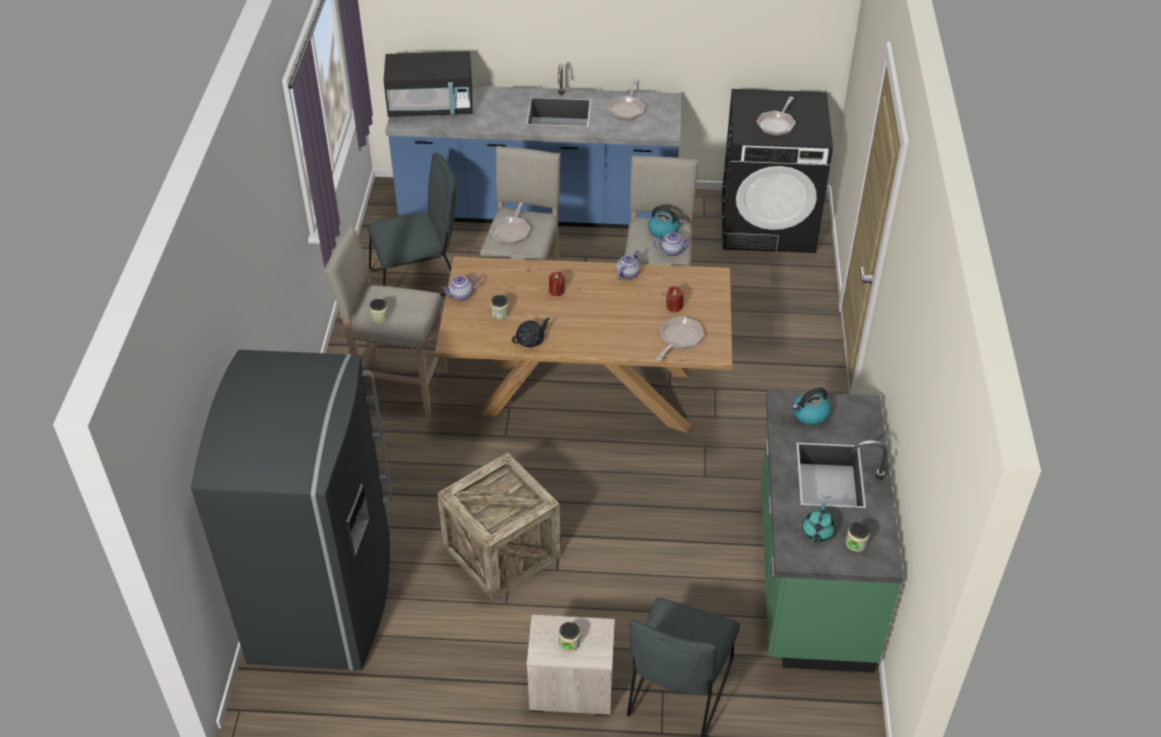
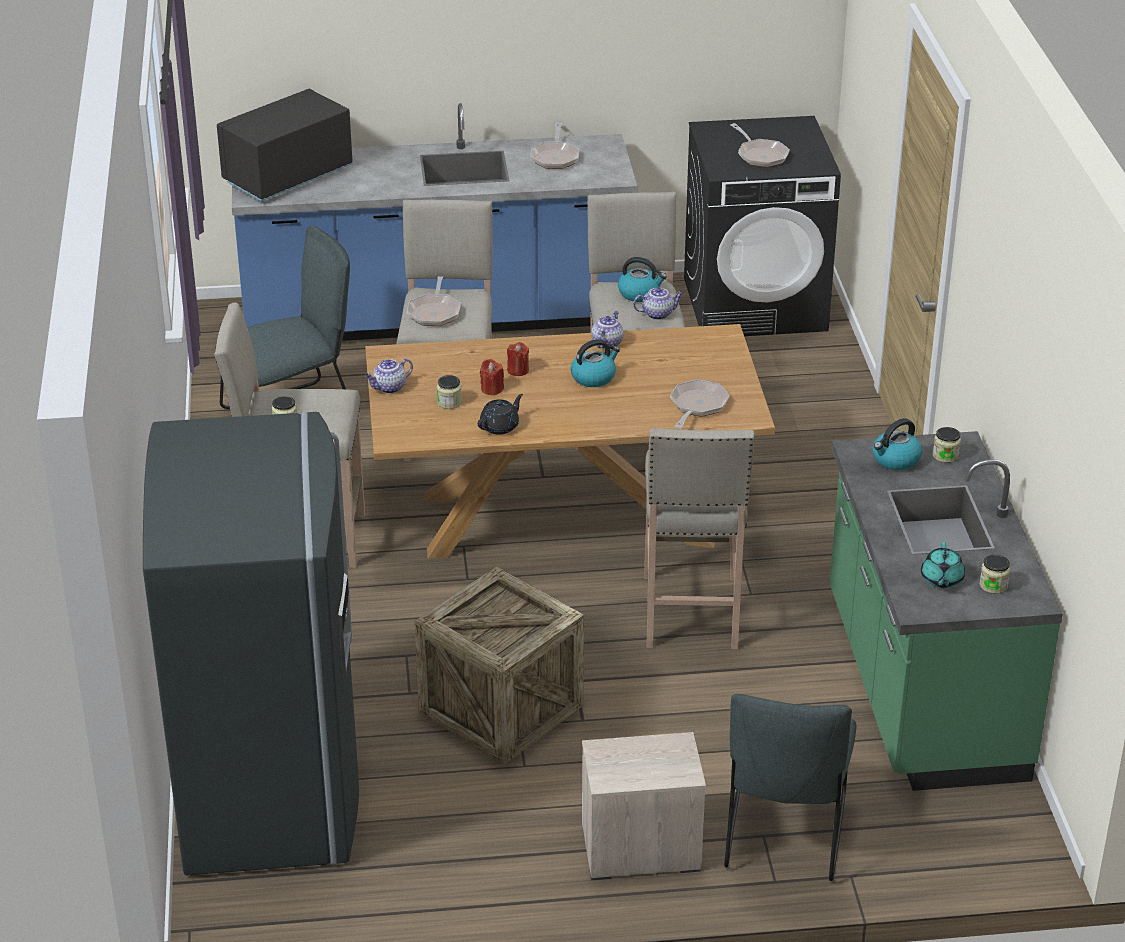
camera: 10 degrees left, 10 degrees down
black microwave [383,51,473,117] -> black microwave turned 150 degrees clockwise [217,89,353,203]
jar [559,622,580,651] -> jar moved to [933,427,961,463]
red candle [666,286,684,313] -> red candle moved to [480,359,504,395]
frying pan [757,97,796,136] -> frying pan turned 45 degrees counterclockwise [731,123,790,167]
none -> kettle [571,339,620,387]
none -> beige stool [644,428,754,649]

